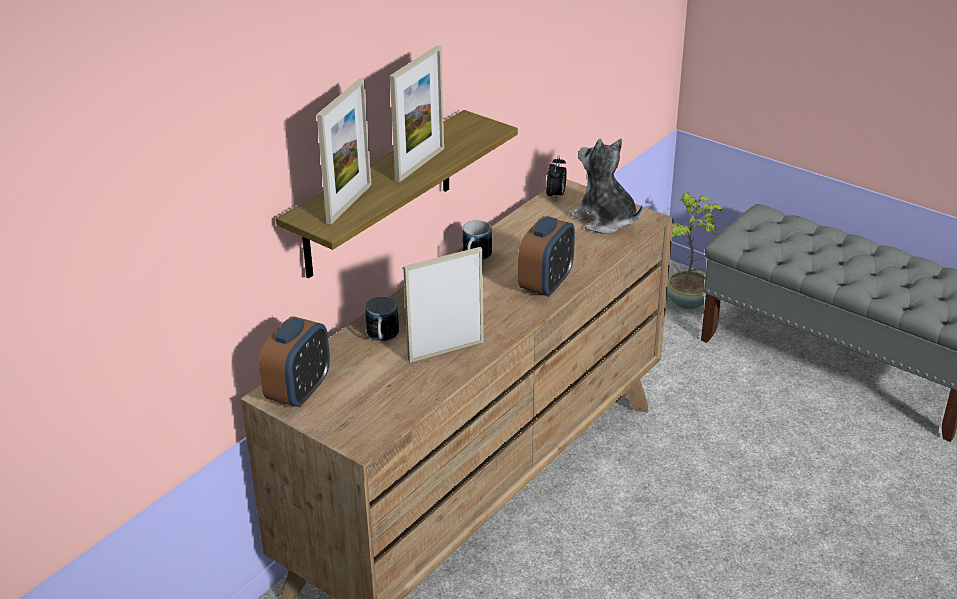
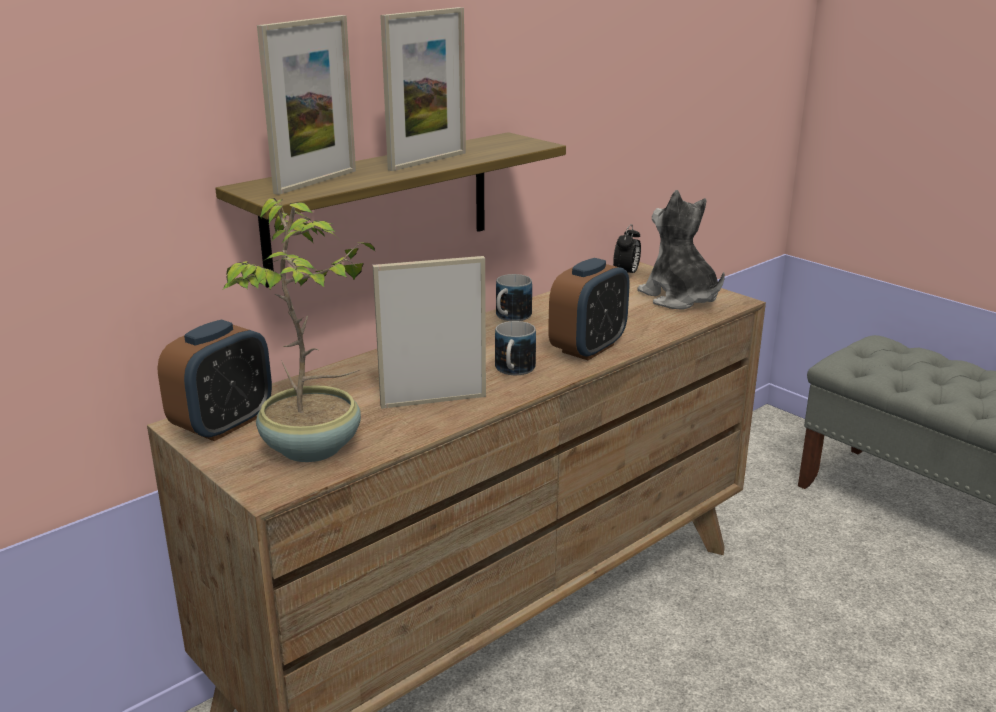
camera: 10 degrees right, 10 degrees down
mug [365,297,399,342] -> mug moved to [495,321,536,375]
potted plant [667,192,724,309] -> potted plant moved to [223,198,375,462]

